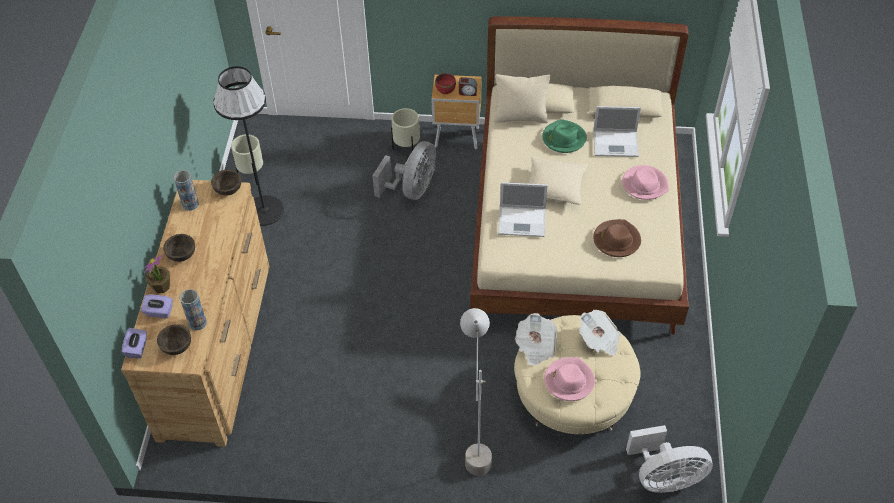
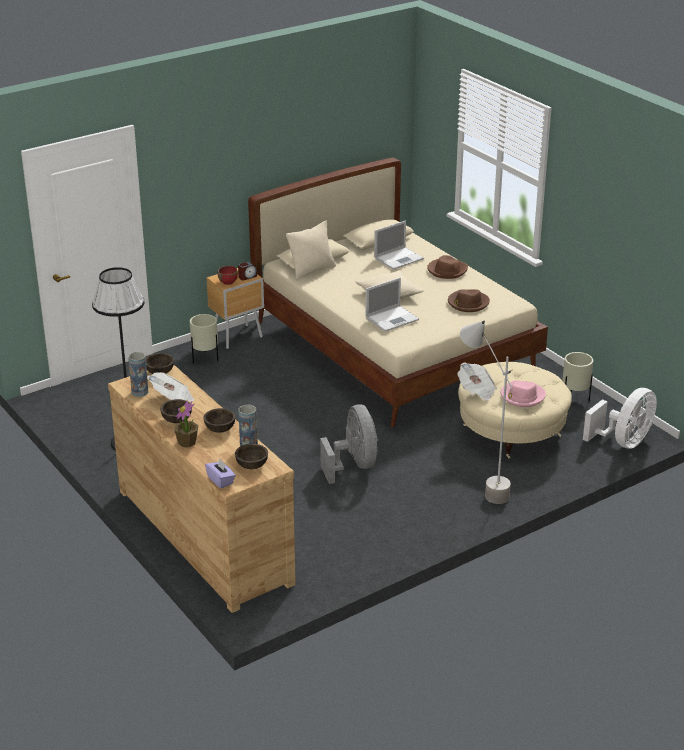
camera: 40 degrees left, 20 degrees down
purple tissue box [141,295,173,318] -> none
beige planter [231,134,263,185] -> beige planter moved to [562,352,593,402]
grey fan [372,141,436,200] -> grey fan moved to [320,404,378,484]
green hat [542,119,587,153] -> none
newspaper [579,310,621,356] -> newspaper moved to [147,372,195,401]
pink hat [622,165,669,200] -> brown hat [427,255,468,279]
none -> brown bowl [203,408,235,433]

